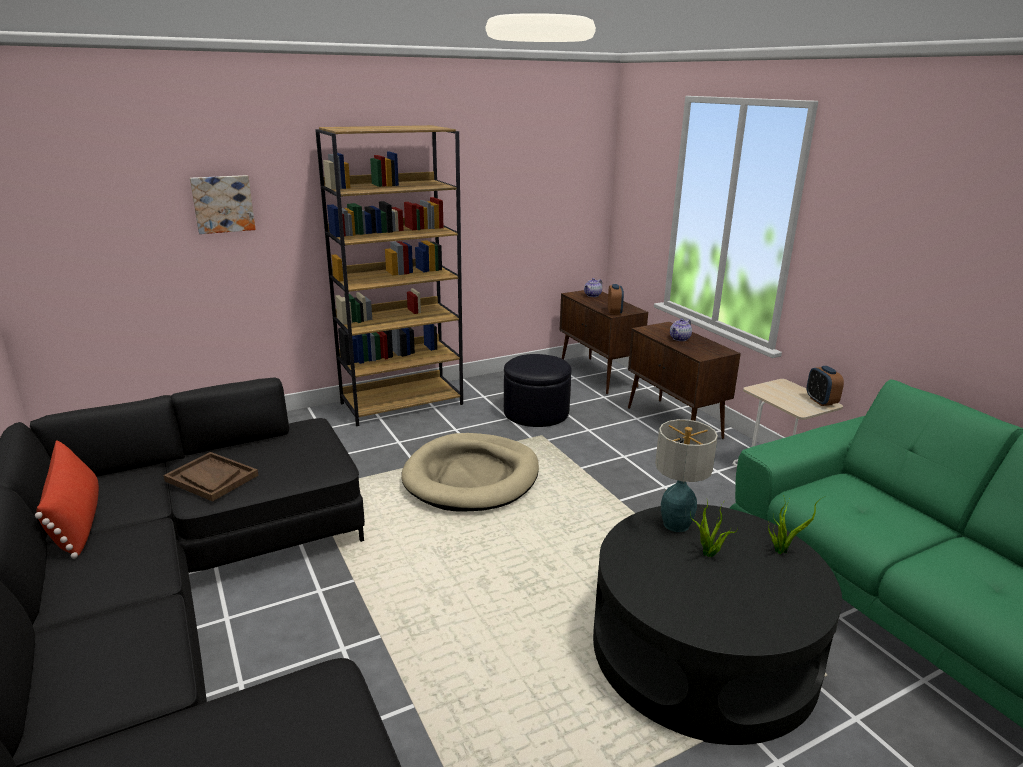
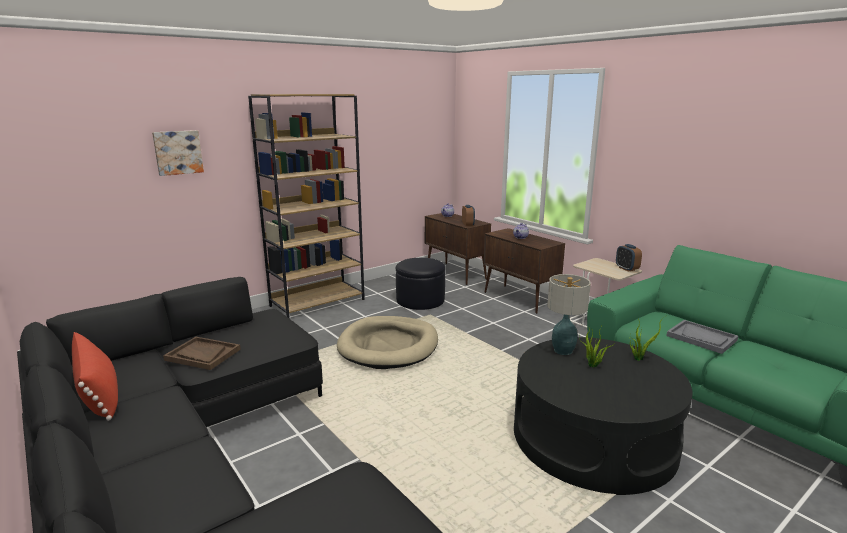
camera: 10 degrees left, 5 degrees down
none -> grey tray [667,320,738,354]

